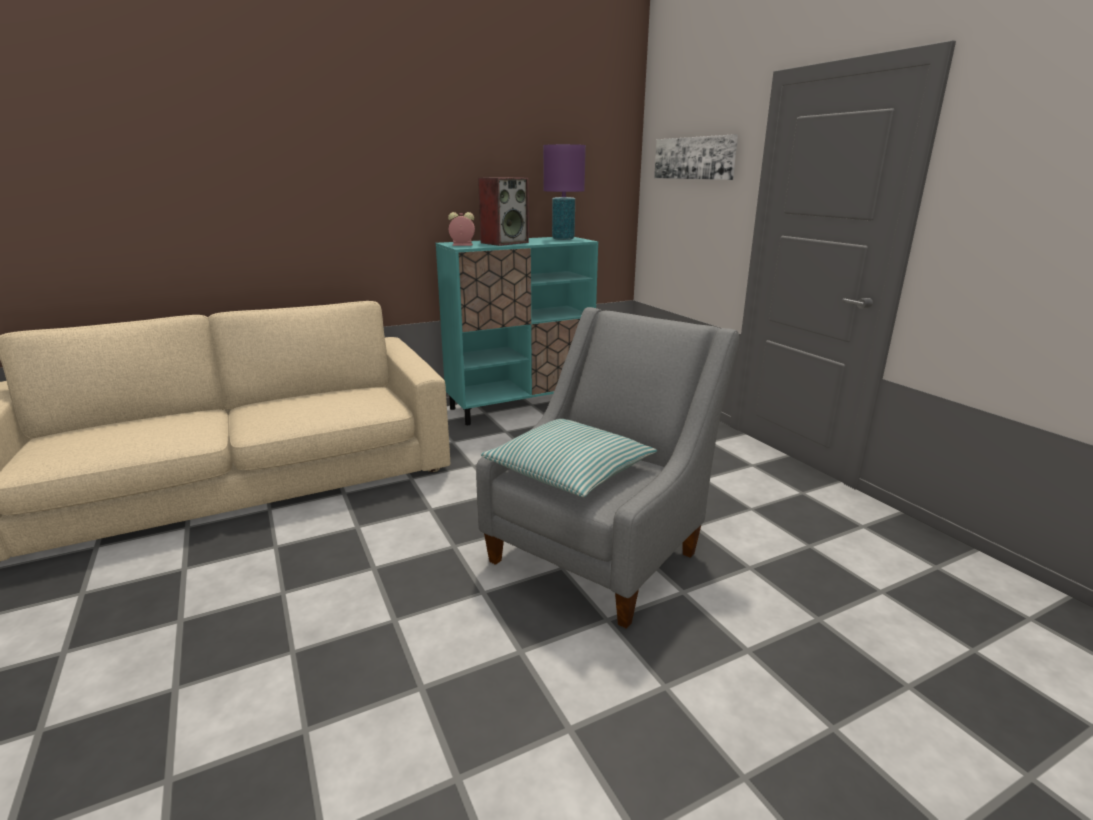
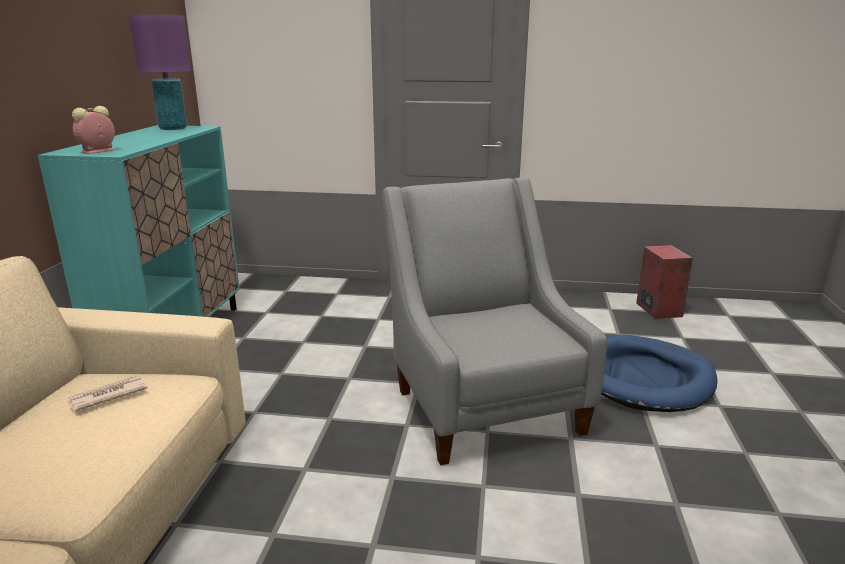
camera: 55 degrees left, 0 degrees up
speaker [478,177,529,246] -> speaker moved to [636,245,693,319]
pillow [481,419,657,497] -> none
picture [654,134,738,180] -> none
none -> newspaper [67,375,147,411]
none -> blue dog bed [602,335,718,412]

